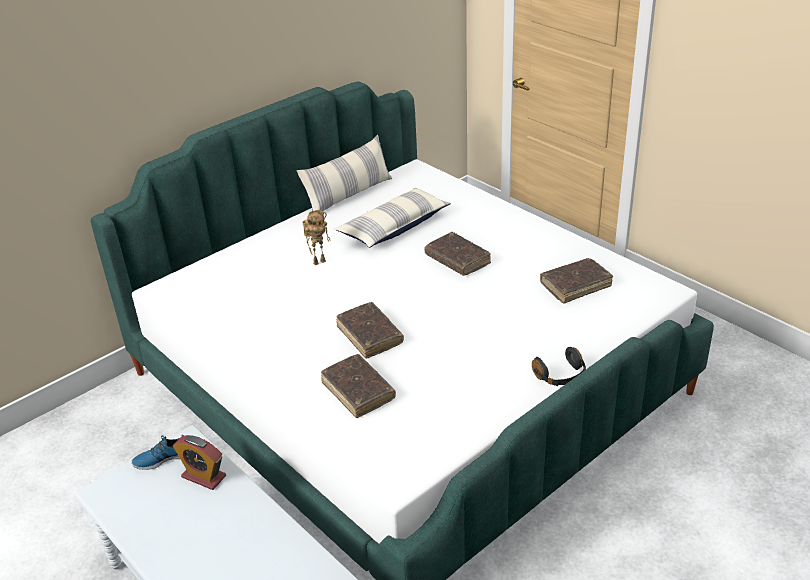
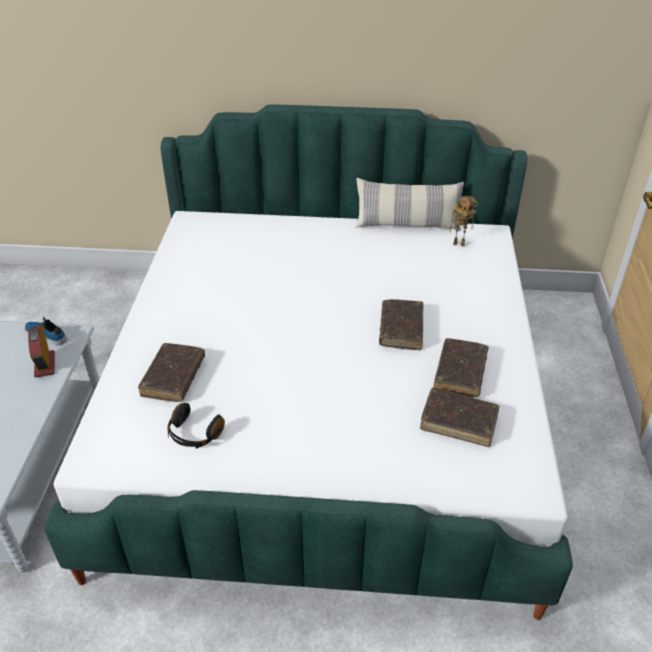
camera: 45 degrees right, 5 degrees up
toy robot [303,210,330,265] -> toy robot moved to [450,196,478,246]
pillow [334,188,451,248] -> none
brown book [336,302,404,358] -> brown book moved to [433,338,489,397]
black headphones [532,347,586,386] -> black headphones moved to [167,403,225,449]

